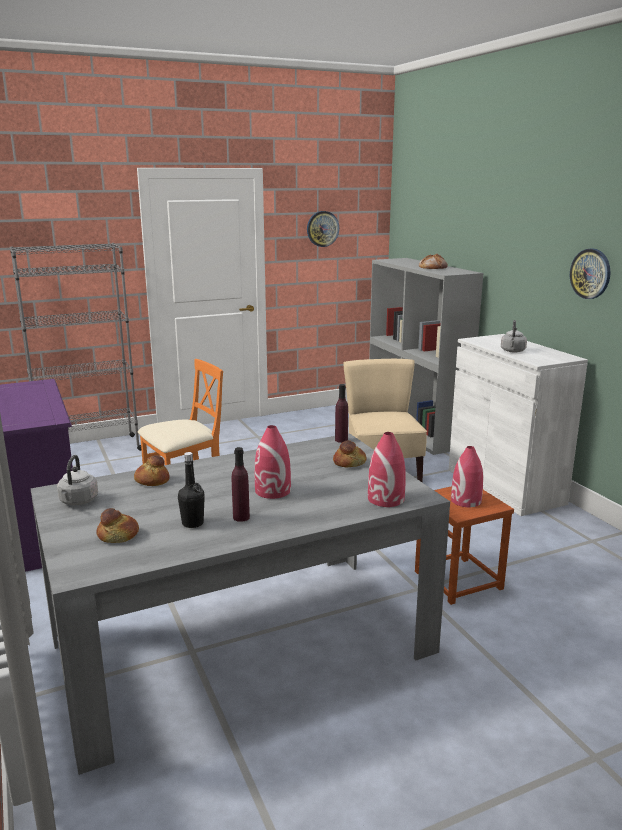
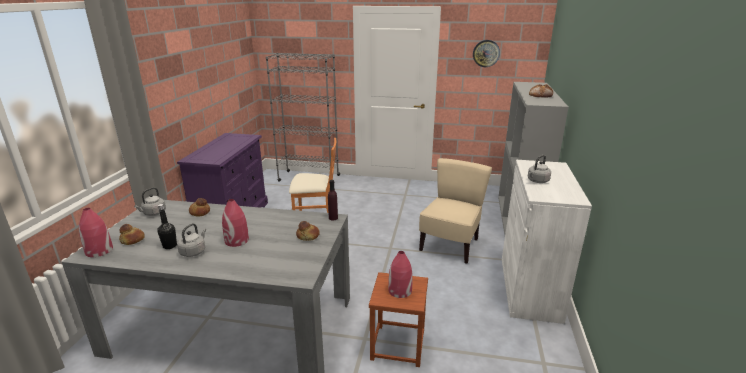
camera: 35 degrees right, 5 degrees up
purple bottle [232,447,250,522] -> grey kettle [177,223,206,257]
red vase [368,432,405,507] -> red vase moved to [79,208,113,257]
wall clock [570,249,611,299] -> none

